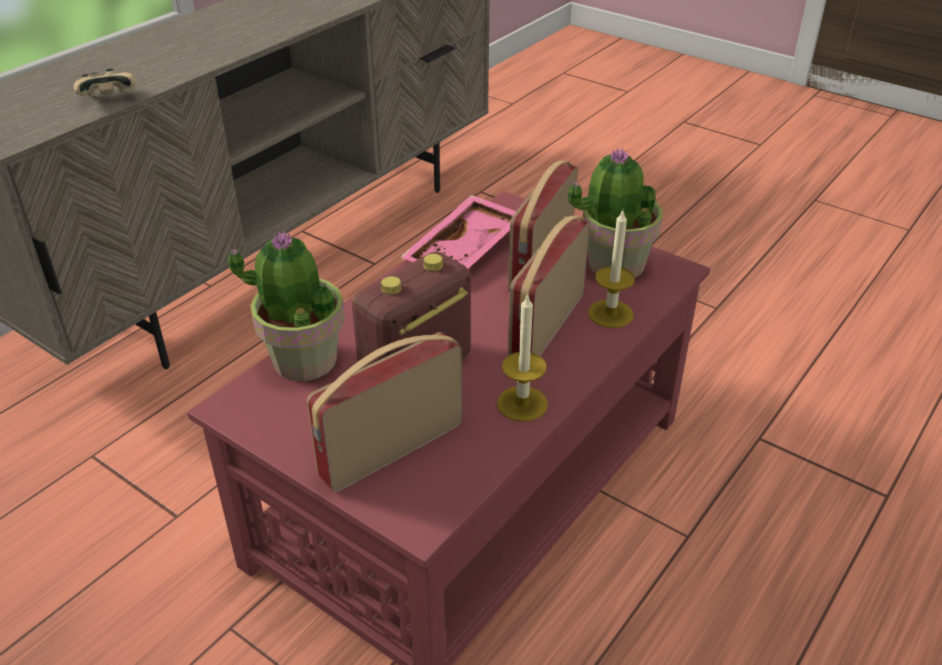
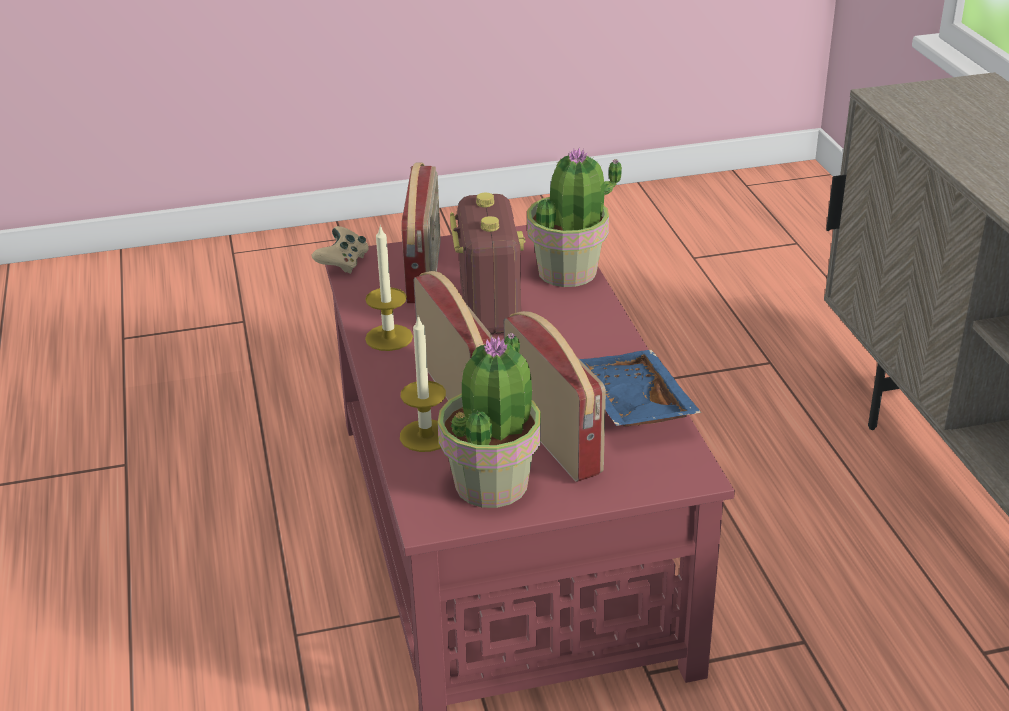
camera: 130 degrees right, 5 degrees down
beige game controller [74,68,136,97] -> beige game controller moved to [312,226,369,274]
pink tray [401,195,516,269] -> blue tray [580,350,702,427]

